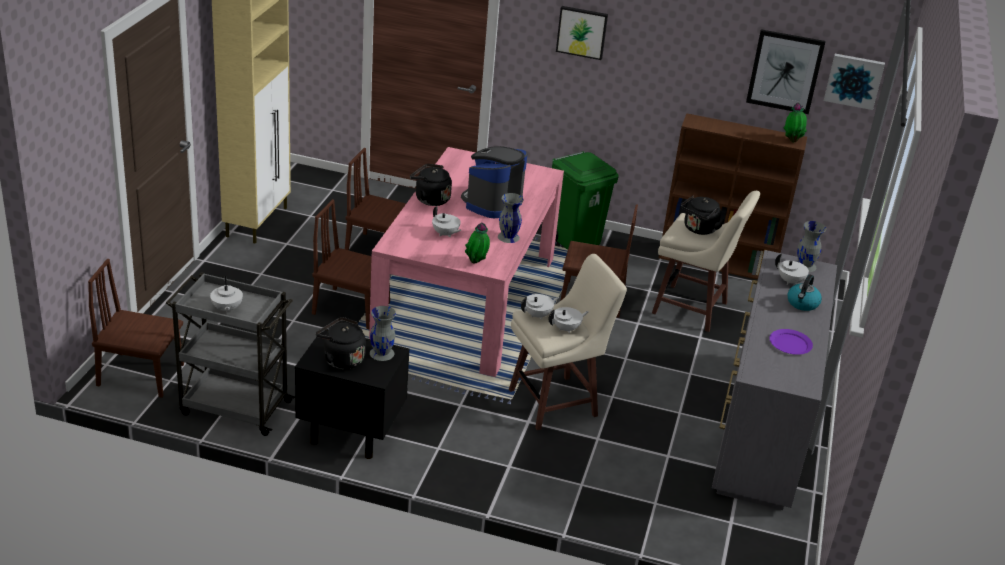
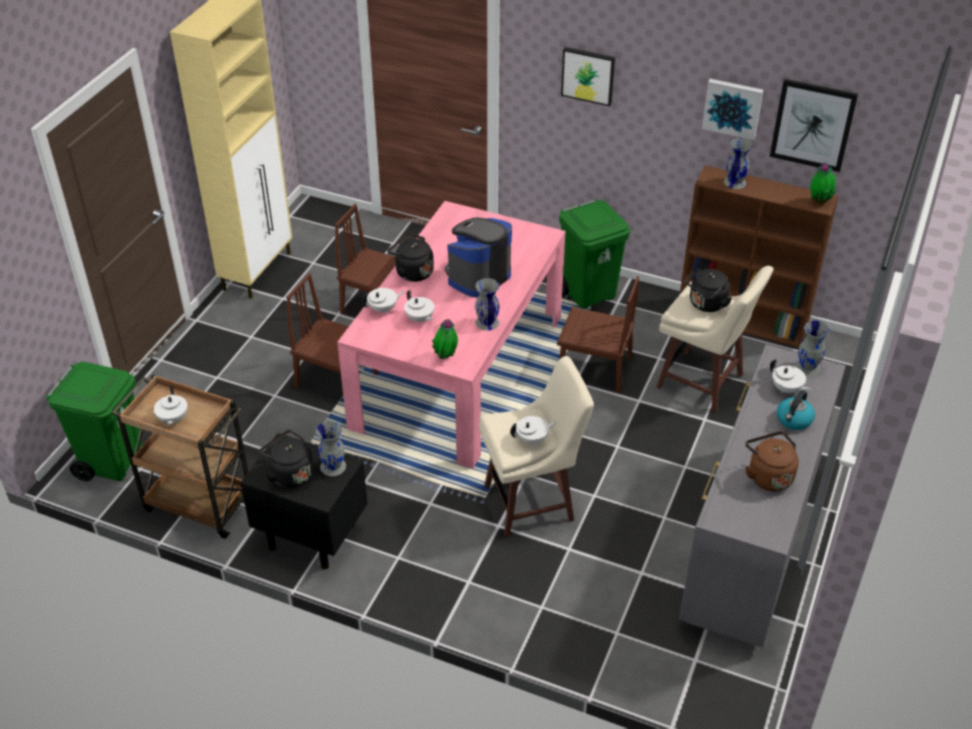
camera: 10 degrees right, 10 degrees up
brown chair [88,259,184,398] -> green trash can [45,362,142,482]
grey cart [166,272,295,436] -> brown cart [112,374,249,539]
white teapot [521,294,559,320] -> white teapot moved to [362,288,404,314]
purple plate [769,329,813,355] -> brown kettle [745,431,799,492]
picture [824,54,885,110] -> picture moved to [702,79,764,140]
none -> grey vase [724,138,753,189]

